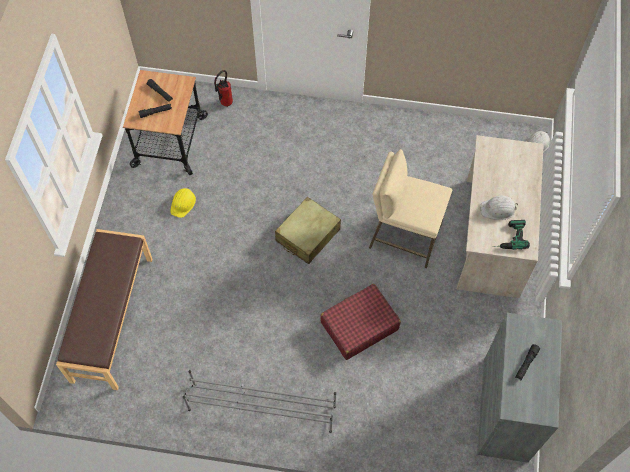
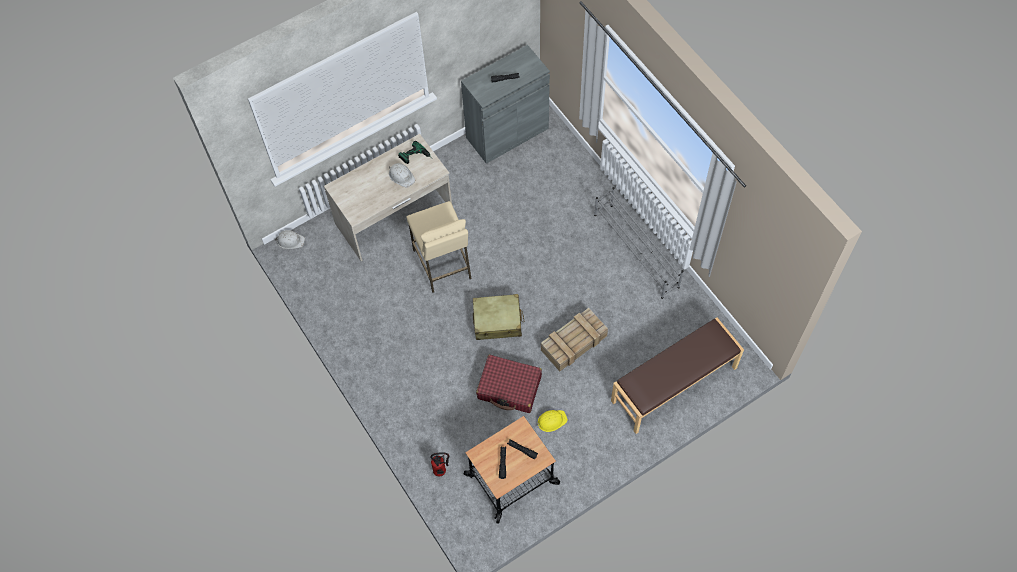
camera: 130 degrees left, 0 degrees up
red suitcase [320,284,401,360] -> red suitcase moved to [476,355,542,413]
none -> crate [541,308,608,371]

